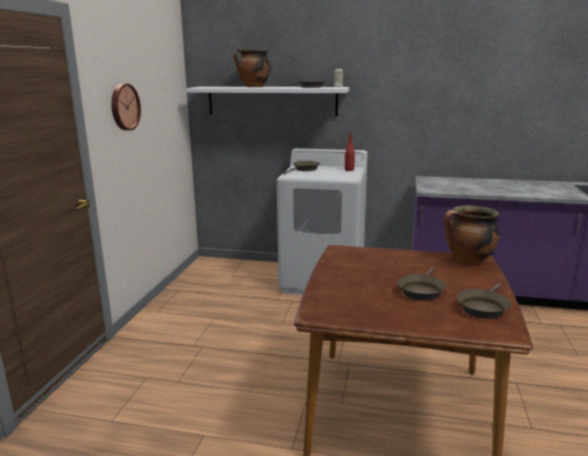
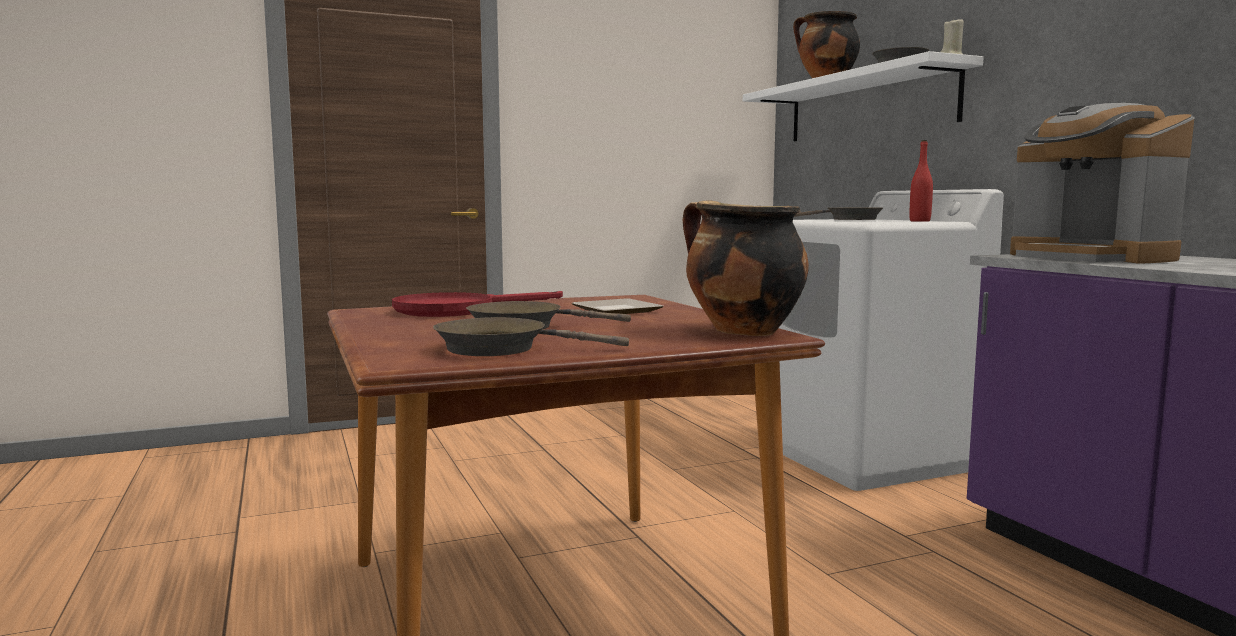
camera: 55 degrees right, 10 degrees down
wall clock [111,84,141,131] -> none
none -> red frying pan [392,291,563,317]
none -> plate [572,298,663,314]
none -> coffee machine [1010,103,1194,264]

